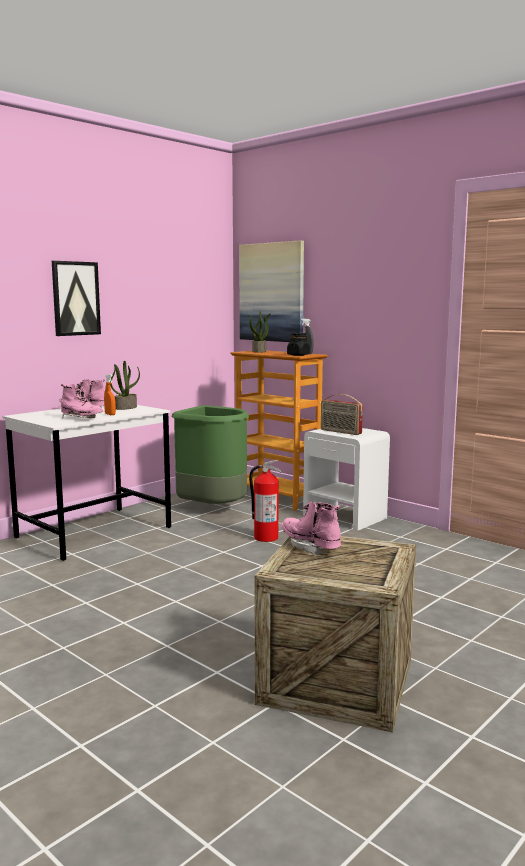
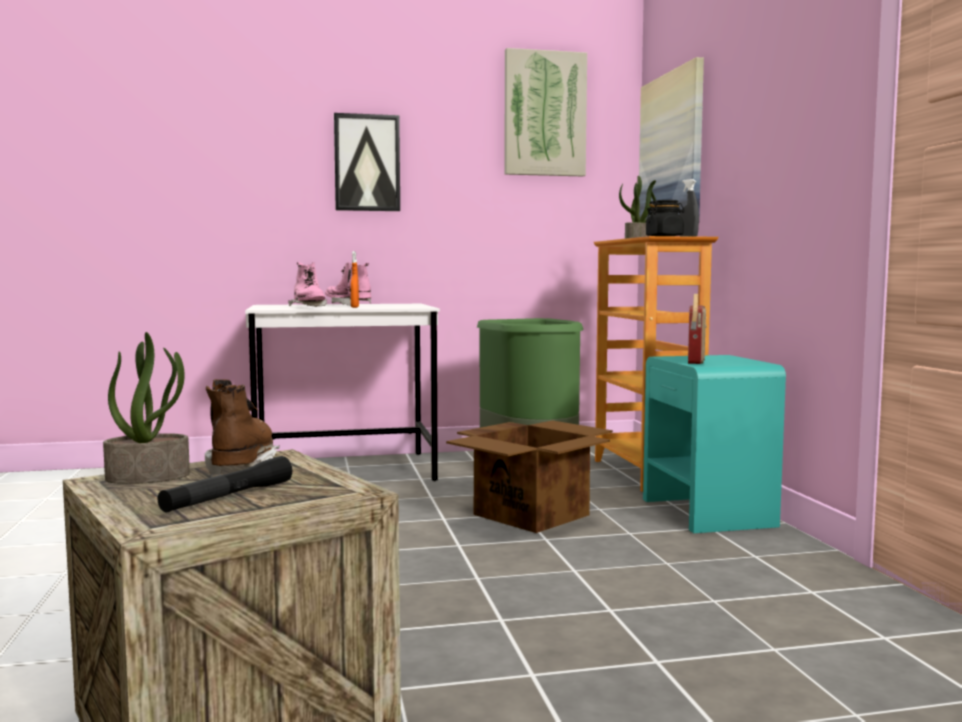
camera: 35 degrees right, 5 degrees down
potted plant [110,361,140,410] -> potted plant moved to [103,332,190,484]
fire extinguisher [249,459,282,542] -> cardboard box [446,420,613,533]
pink boot [281,501,341,555] -> brown boot [205,379,280,476]
white nightstand [303,428,390,531] -> turquoise nightstand [643,355,786,533]
radio [321,394,363,435] -> radio turned 150 degrees counterclockwise [688,294,707,364]
none -> black flashlight [157,456,293,512]
none -> picture [504,48,587,176]

